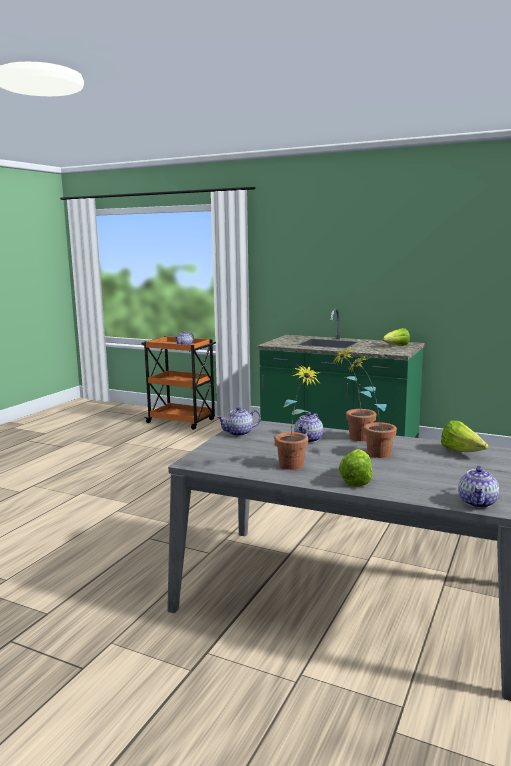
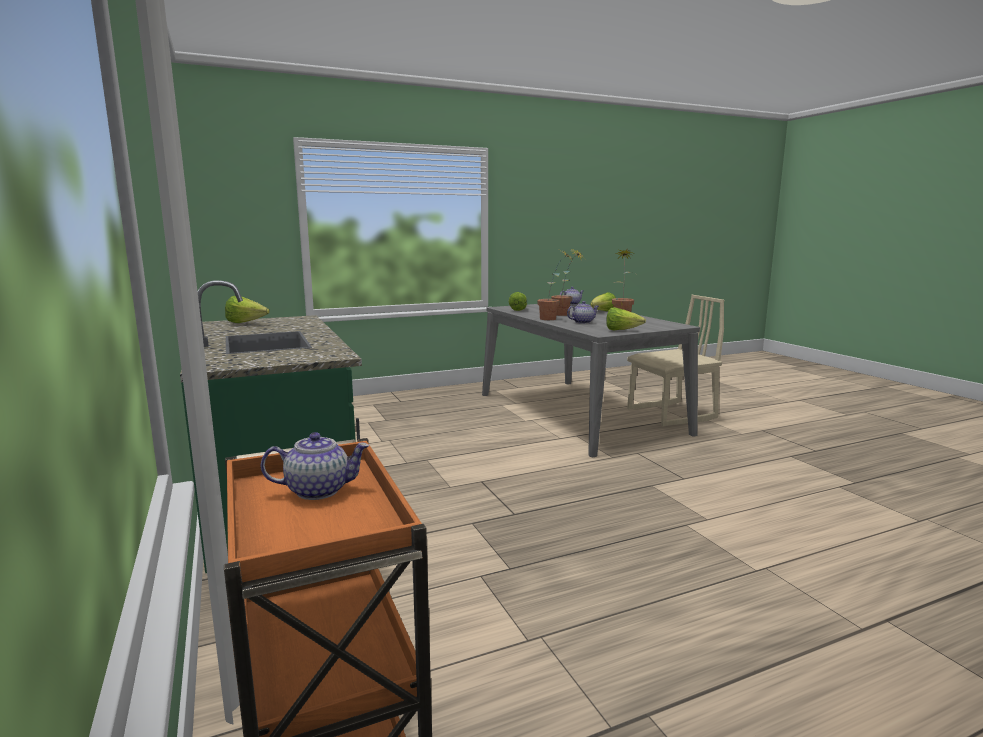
camera: 140 degrees left, 0 degrees up
teapot [217,407,261,436] -> lettuce [606,307,646,330]
none -> beige chair [627,295,724,426]

